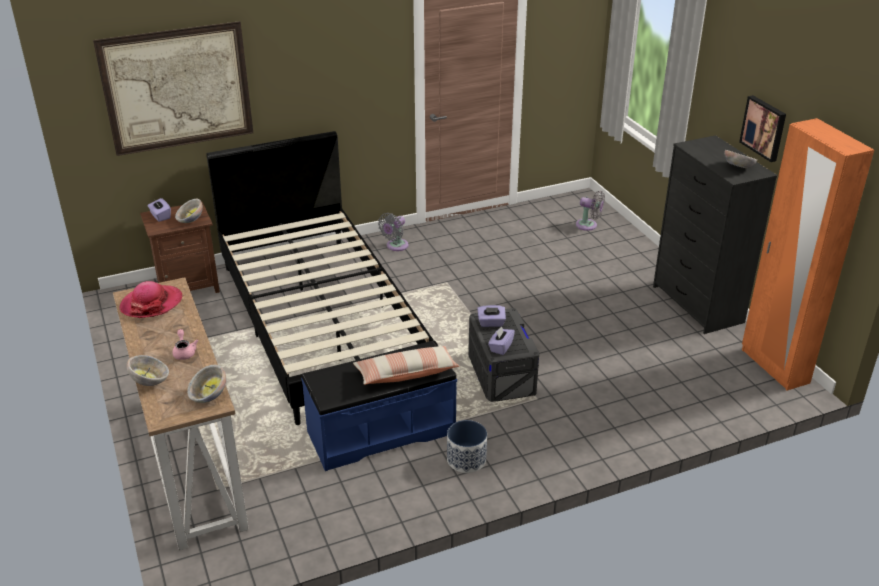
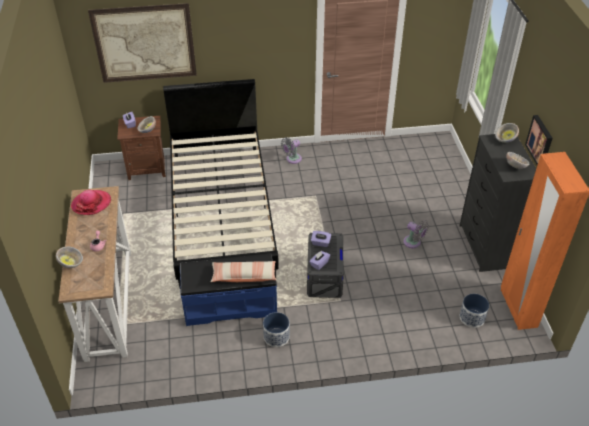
camera: 15 degrees right, 10 degrees up
bowl [187,365,226,403] -> bowl moved to [495,123,519,143]
grey fan [576,191,605,231] -> grey fan moved to [403,220,429,248]
none -> planter [460,294,489,328]

